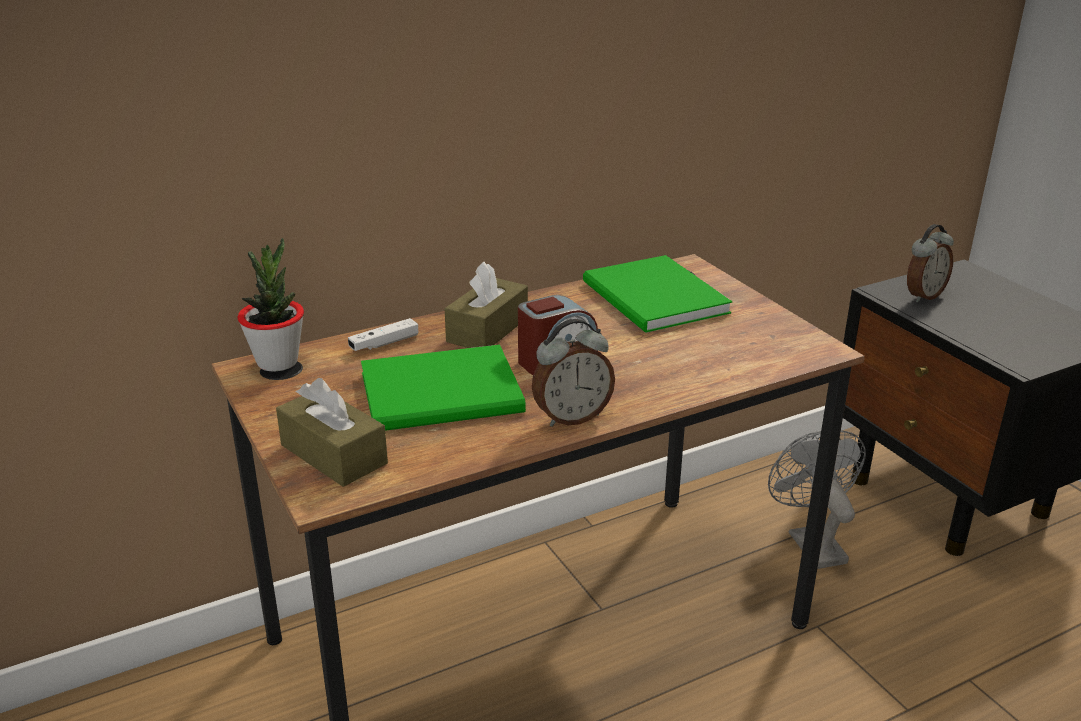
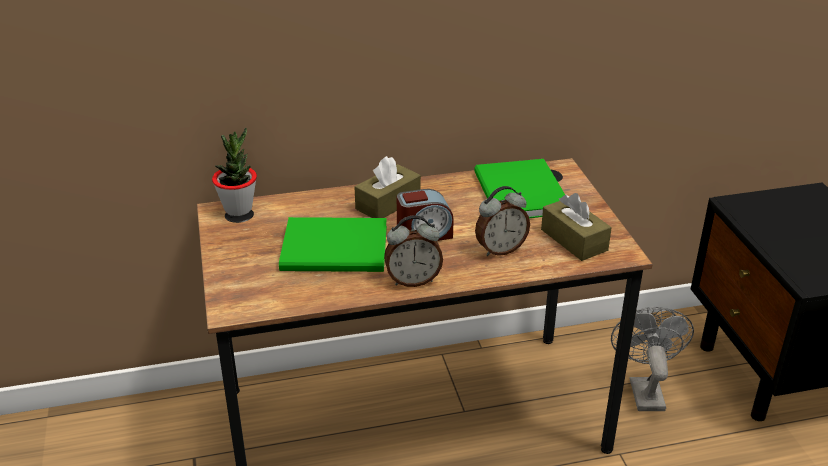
camera: 15 degrees right, 5 degrees up
brown tissue box [276,378,388,487] -> brown tissue box moved to [541,193,612,261]
white game controller [348,318,418,351] -> none
alarm clock [907,224,954,302] -> alarm clock moved to [475,186,530,256]

